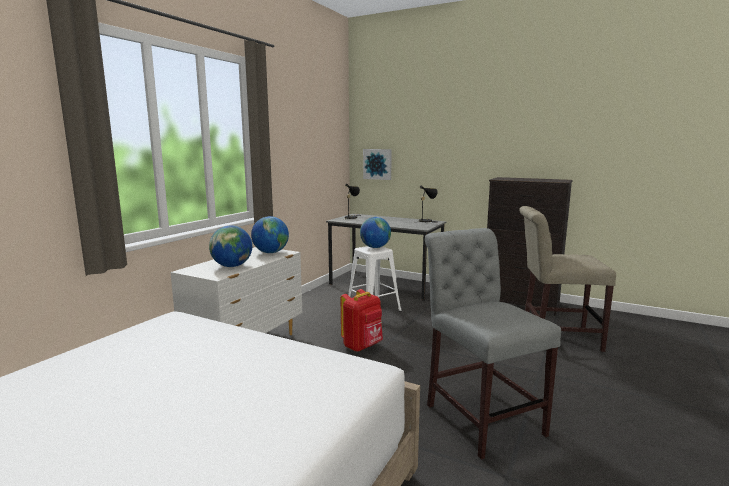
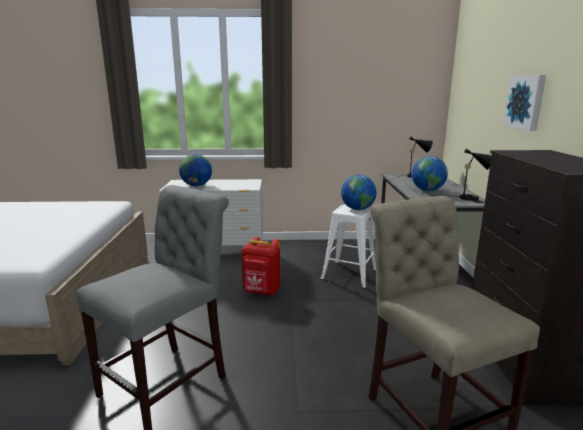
camera: 60 degrees right, 5 degrees up
globe [251,216,289,253] -> globe moved to [411,156,448,191]
picture [363,149,392,180] -> picture moved to [503,75,546,131]

